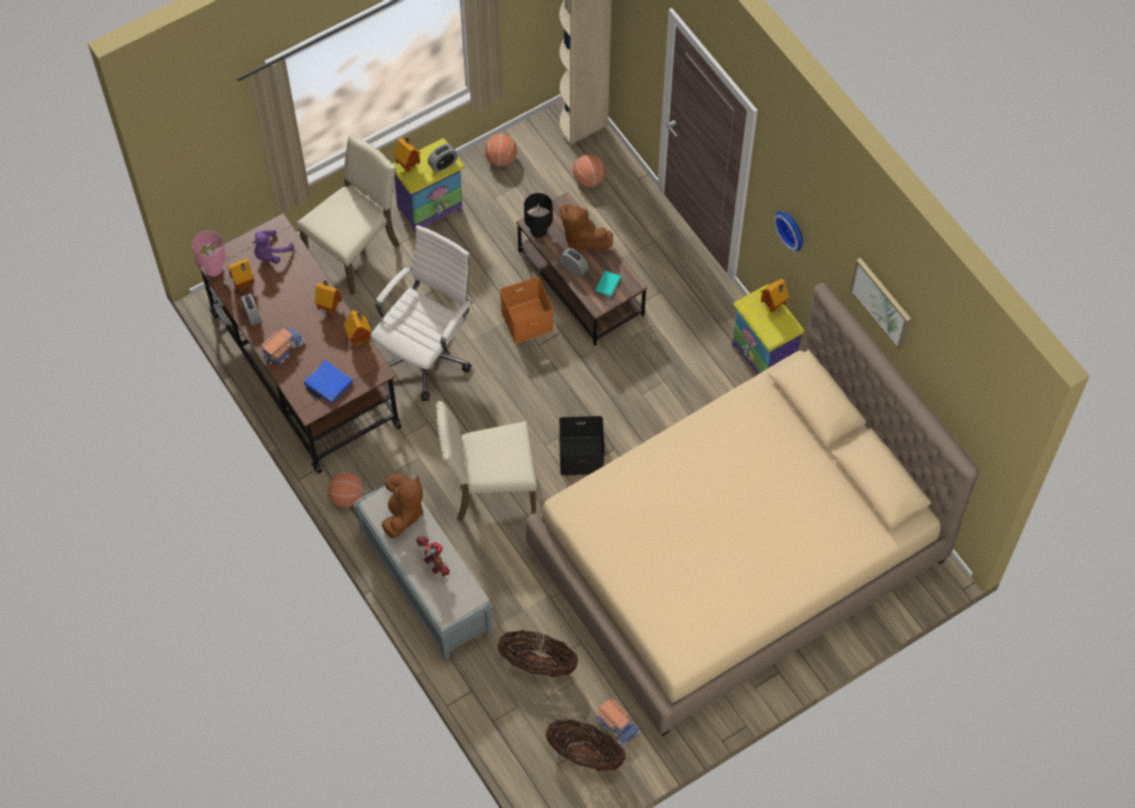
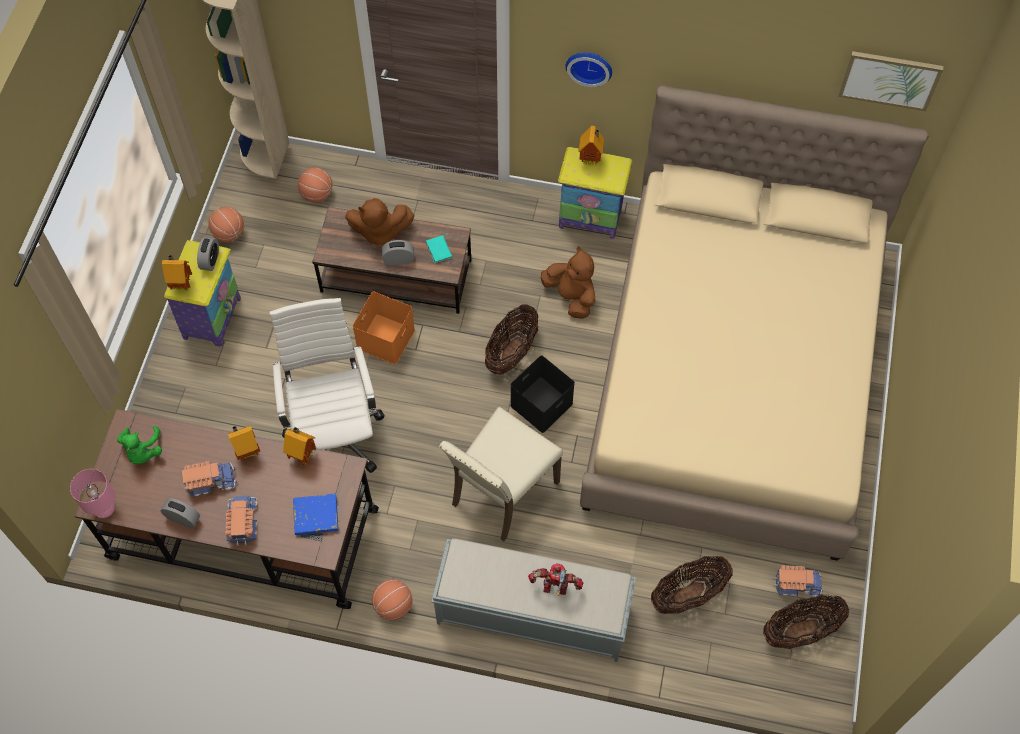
camera: 45 degrees left, 0 degrees up
toy house [228,259,255,291] -> none
purple plush toy [253,230,294,264] -> green plush toy [117,426,162,464]
beige chair [297,134,400,295] -> none
brown plush toy [382,473,423,538] -> brown plush toy moved to [541,246,595,319]
black table lamp [524,193,553,238] -> none
picture [850,258,911,351] -> picture moved to [838,51,944,111]
none -> toy truck [182,461,237,497]
none -> basket [485,304,538,375]

